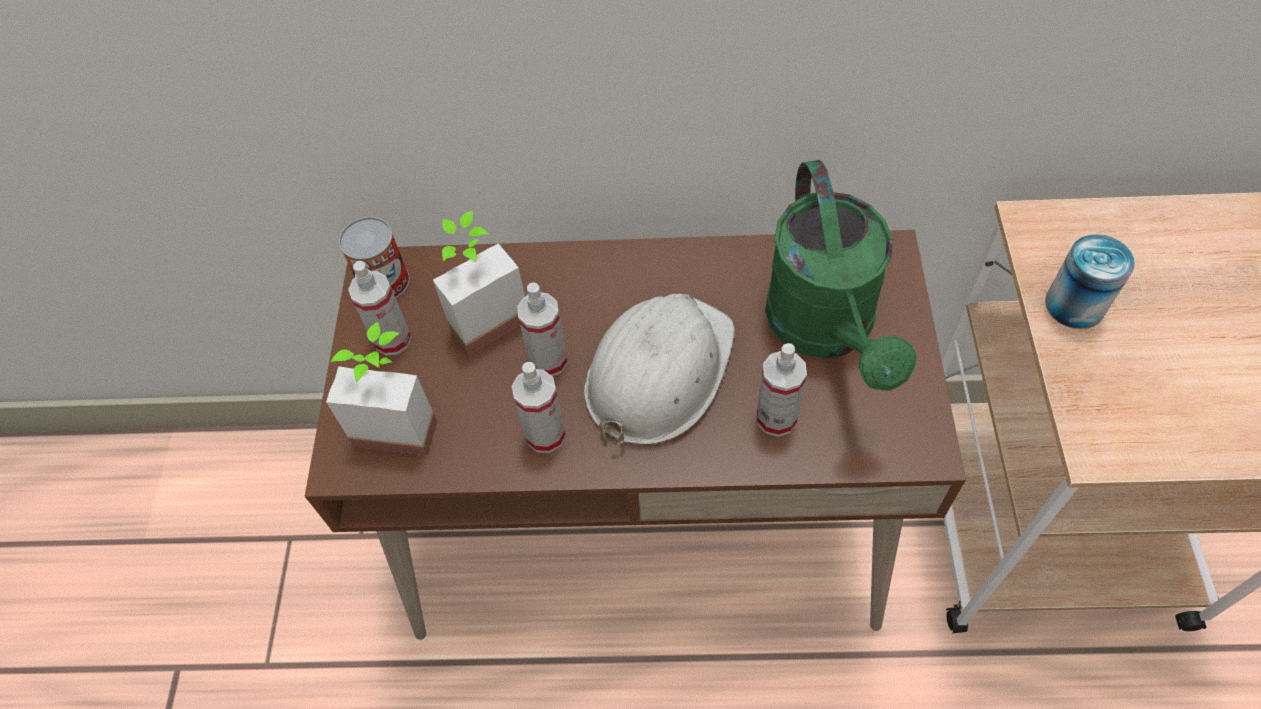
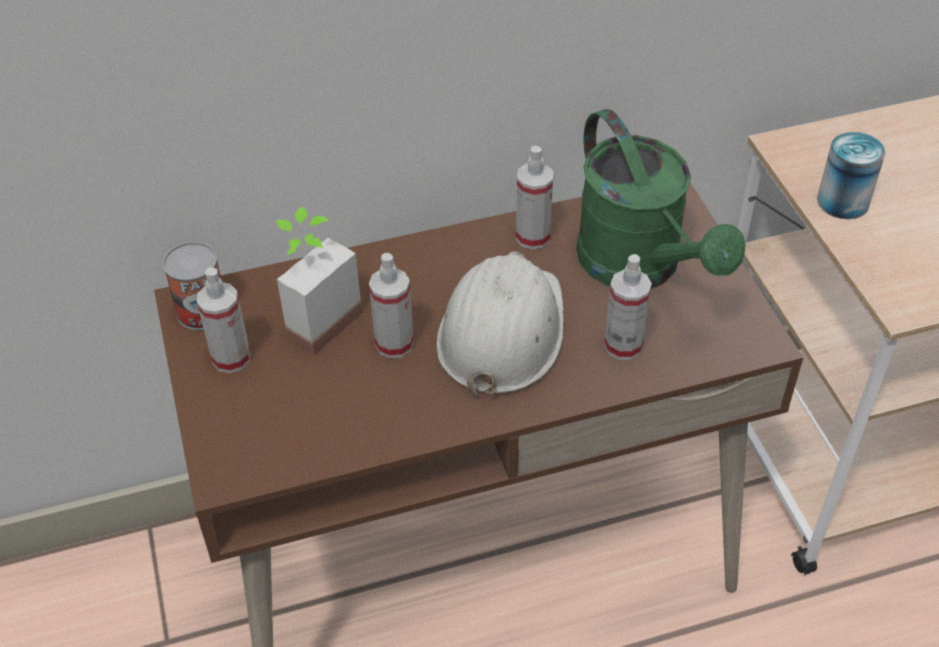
camera: 20 degrees left, 10 degrees down
potted plant [326,322,437,455] -> none
spray bottle [512,362,566,453] -> spray bottle moved to [516,146,554,249]

